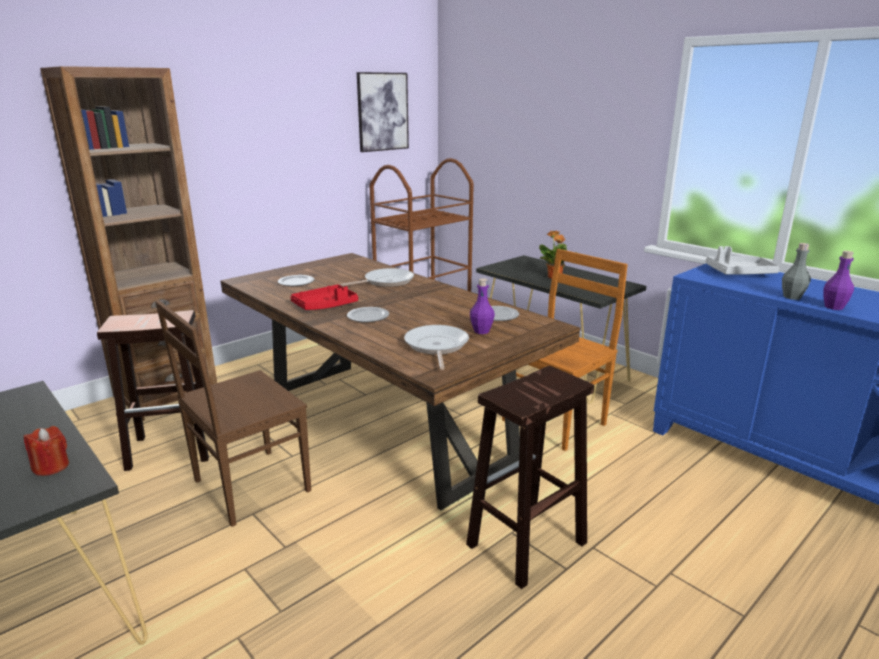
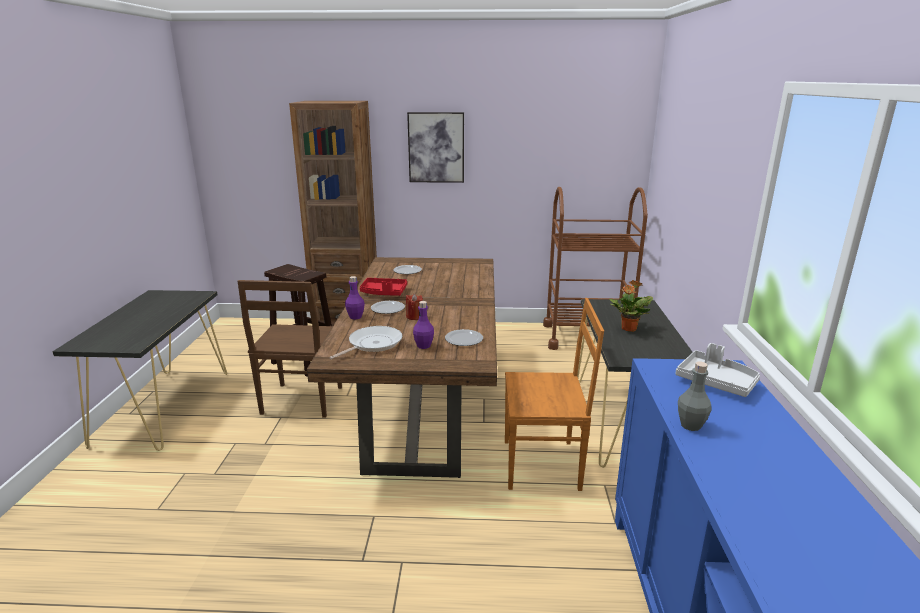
camera: 45 degrees right, 0 degrees up
red candle [24,426,69,476] -> red candle moved to [406,294,423,320]
brown chair [155,300,311,527] -> brown chair turned 90 degrees counterclockwise [237,280,342,418]
frying pan [340,268,414,287] -> none
picture [357,72,409,152] -> picture moved to [407,112,464,183]
brown stool [466,366,594,589] -> none
purple bottle [823,251,854,310] -> purple bottle moved to [345,276,365,319]

